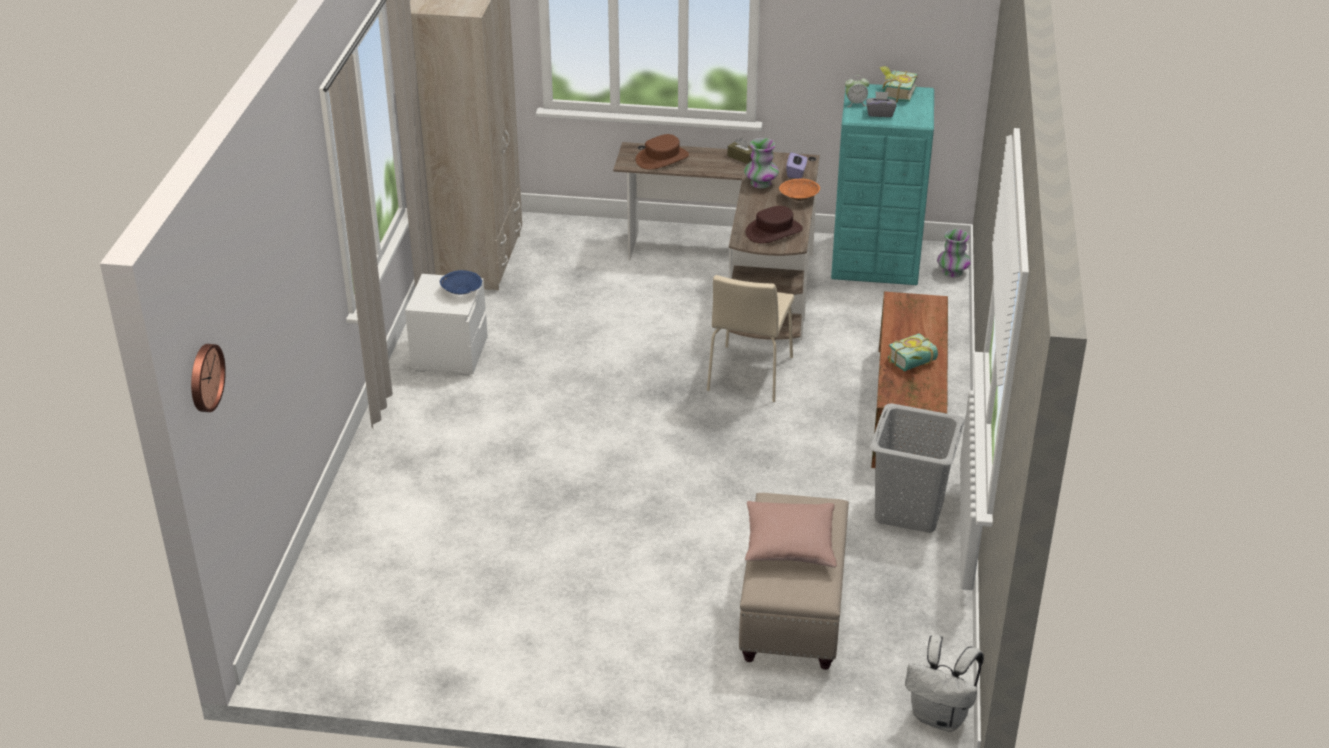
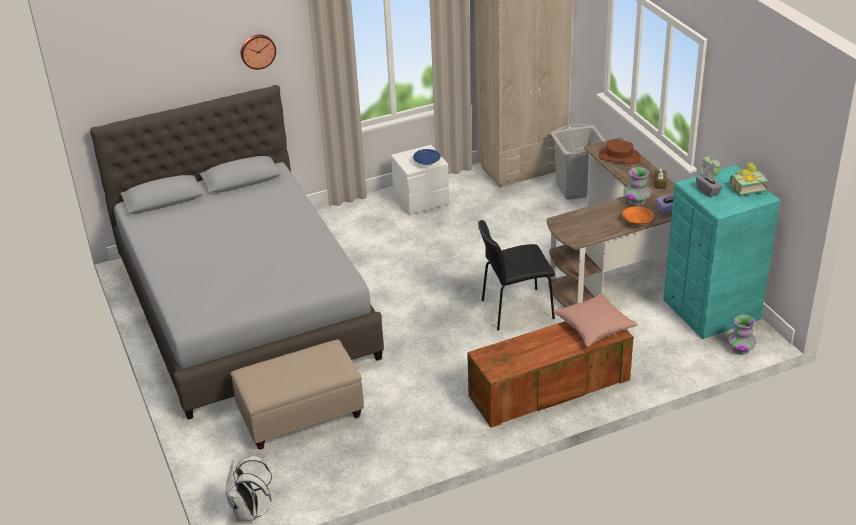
camera: 60 degrees right, 0 degrees up
wall clock [191,344,226,412] -> wall clock moved to [241,35,276,70]
beige chair [707,275,794,402] -> black chair [478,220,555,330]
pink pillow [745,501,837,567] -> pink pillow moved to [553,293,638,347]
brown hat [746,206,803,243] -> none
grey laundry basket [870,403,965,533] -> grey laundry basket moved to [550,124,605,200]
book [888,333,938,371] -> none
none -> grey bed [90,85,384,420]

